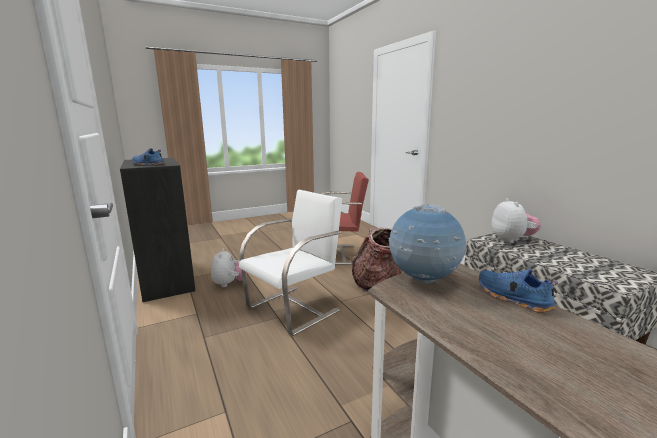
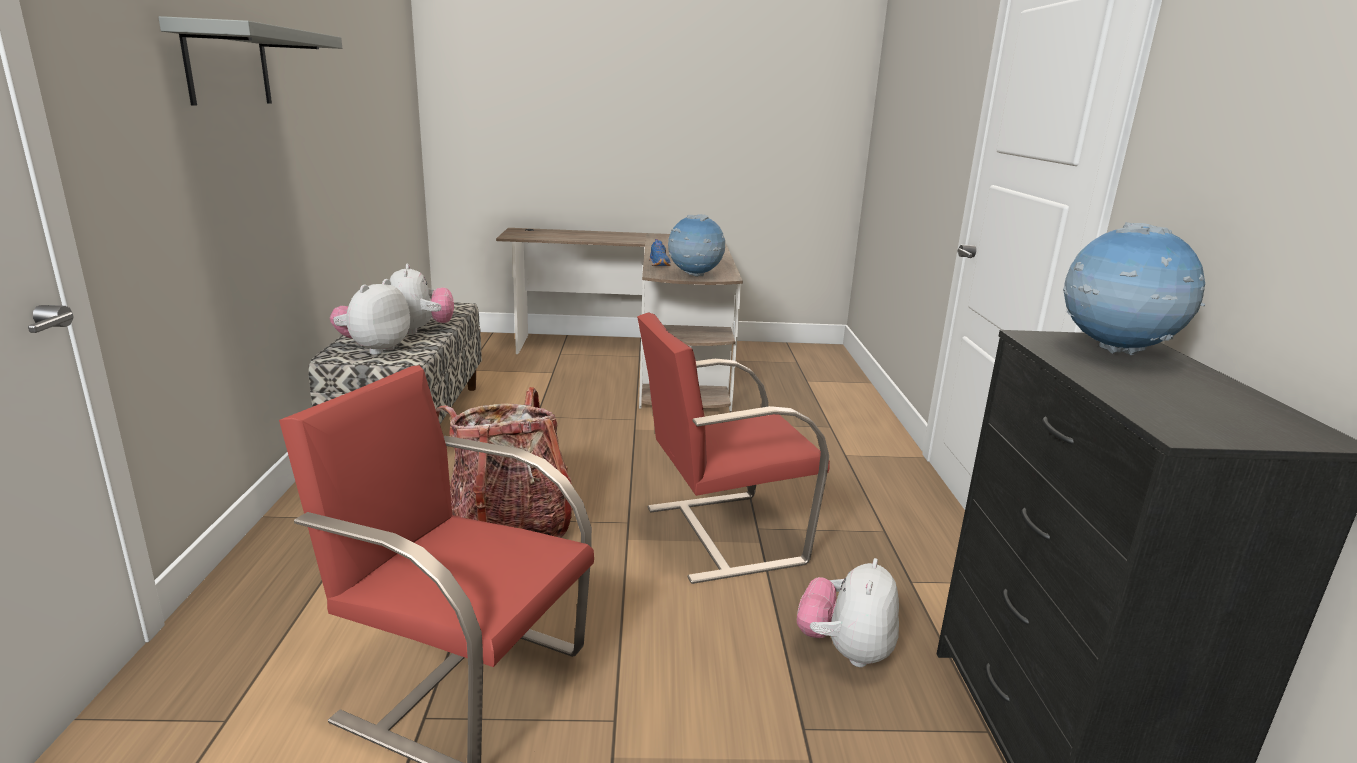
camera: 155 degrees left, 5 degrees up
blue shoe [132,148,164,165] -> globe [1063,222,1205,355]
white chair [239,189,342,336] -> red chair [637,312,830,584]
none -> grey shelf [158,16,342,106]
none -> plush toy [390,264,454,334]

